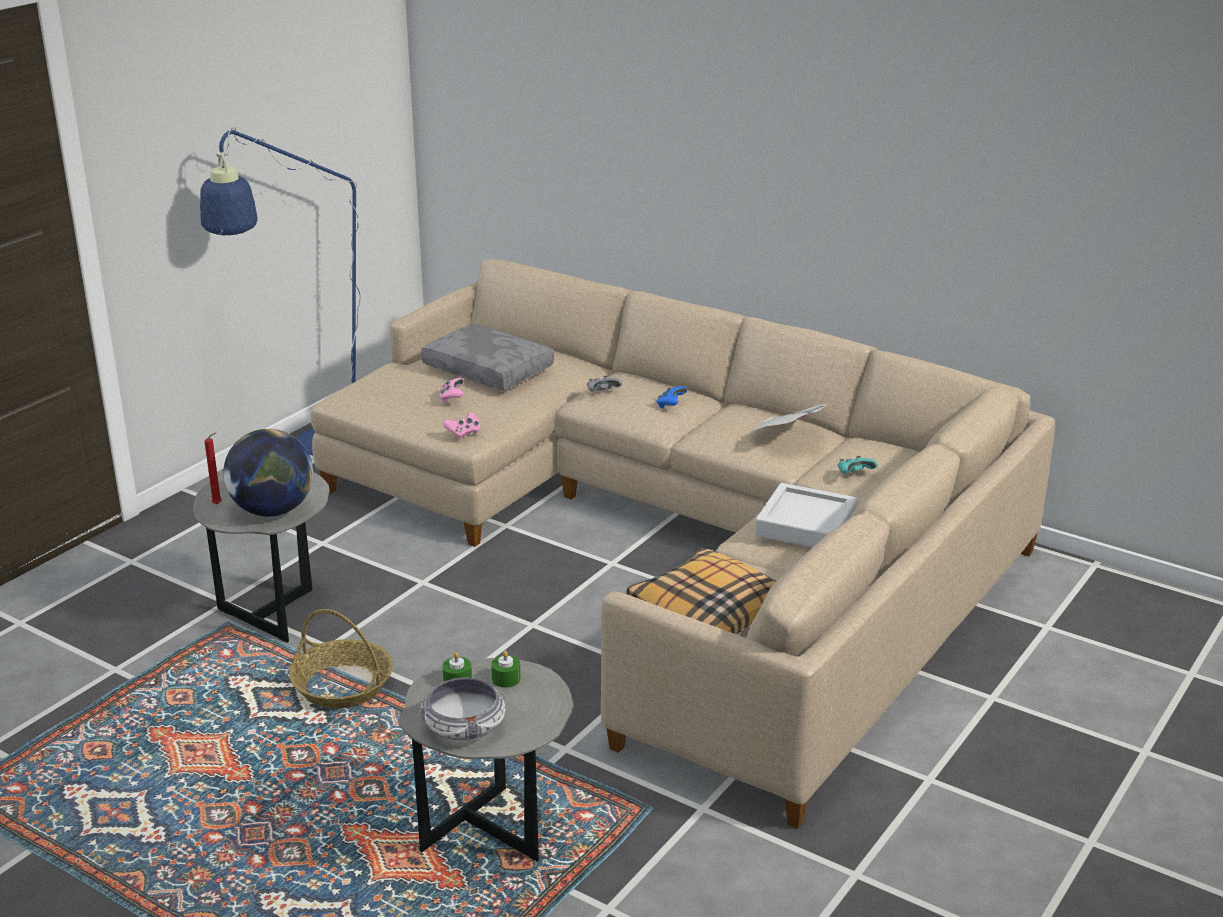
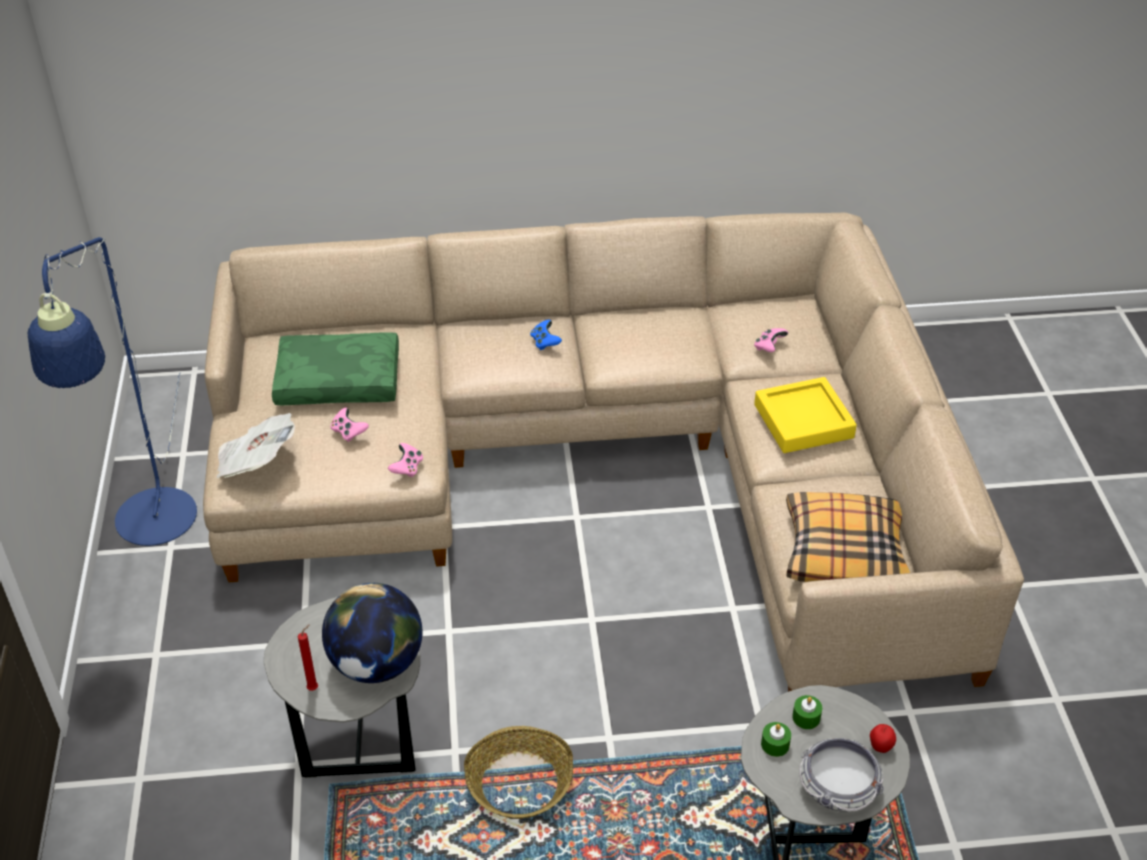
camera: 40 degrees left, 15 degrees up
grey pillow [421,324,554,390] -> green pillow [272,332,399,405]
grey game controller [587,376,622,392] -> none
newspaper [747,402,830,432] -> newspaper moved to [216,413,295,479]
grey tray [755,483,857,548] -> yellow tray [754,377,857,453]
turquoise game controller [838,456,878,474] -> pink game controller [754,328,788,352]
none -> apple [870,724,896,753]

